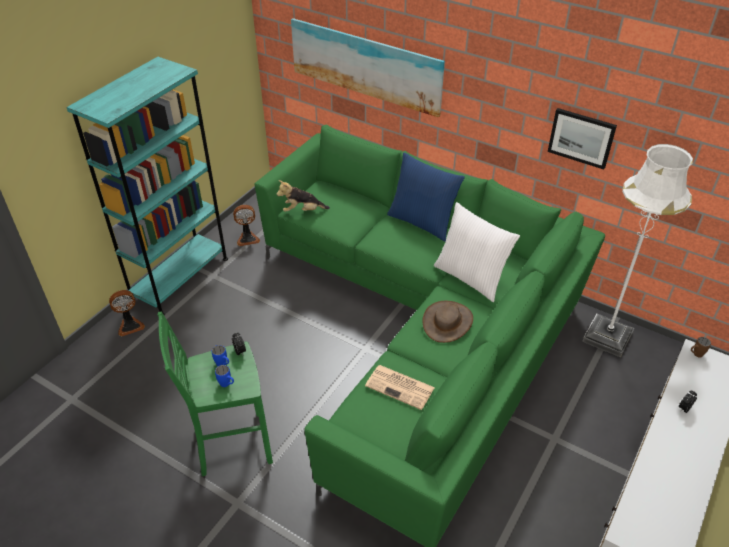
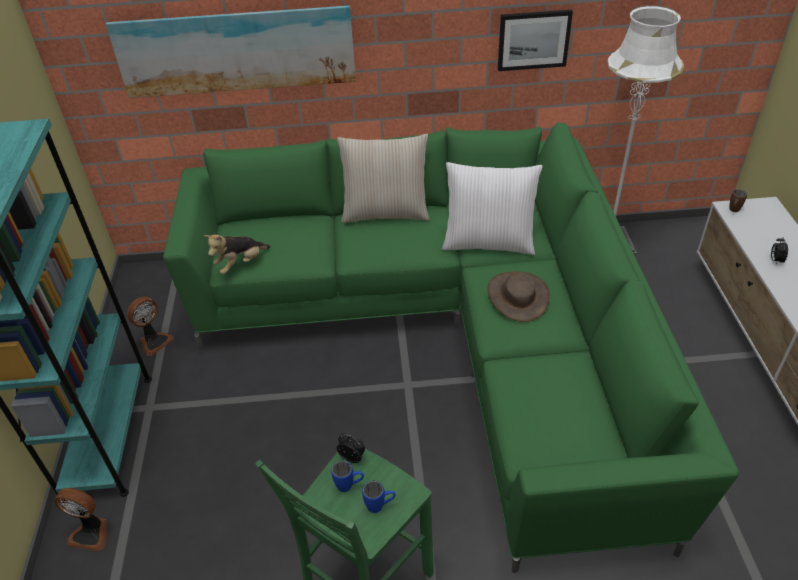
camera: 35 degrees left, 0 degrees up
fan [109,290,145,337] -> fan turned 75 degrees clockwise [54,488,107,551]
newspaper [365,365,435,410] -> none
blue pillow [387,153,465,242] -> beige pillow [337,134,430,223]

